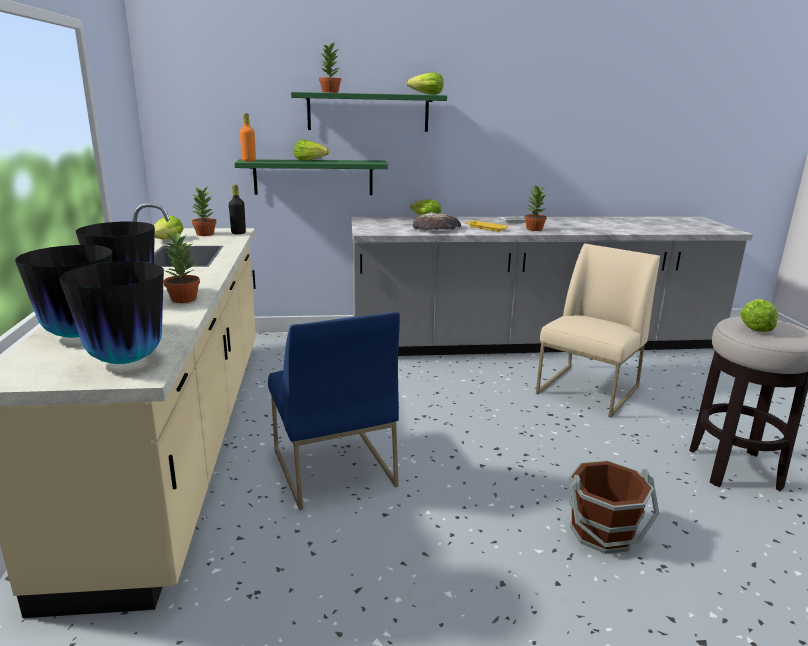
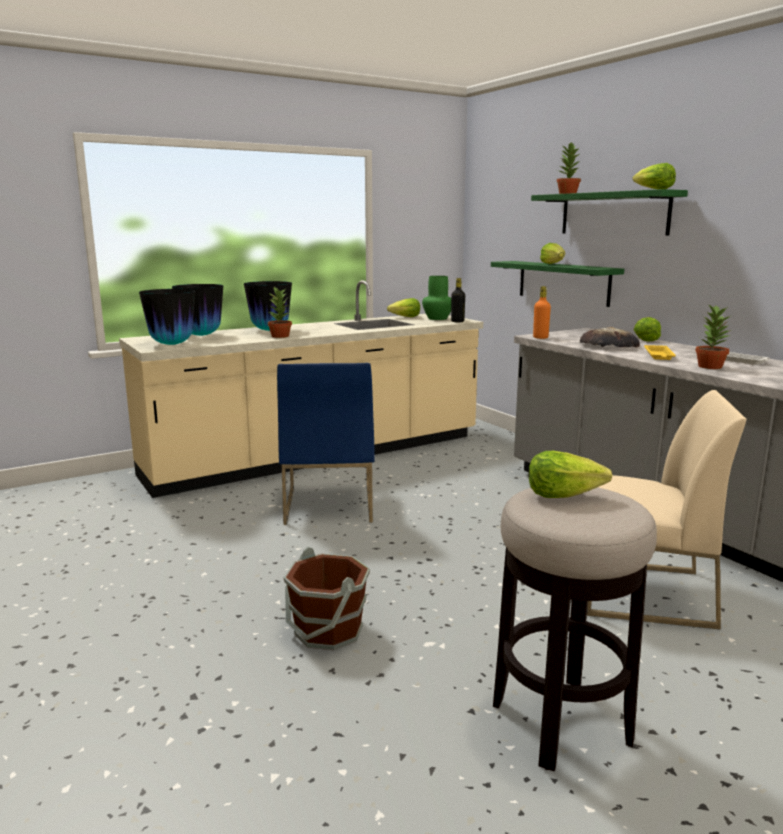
camera: 65 degrees right, 5 degrees down
potted plant [192,187,216,236] -> green vase [422,276,451,320]
orange bottle [240,113,256,161] -> orange bottle moved to [533,286,551,339]
blue chair [268,312,400,510] -> blue chair turned 45 degrees counterclockwise [277,363,375,525]

